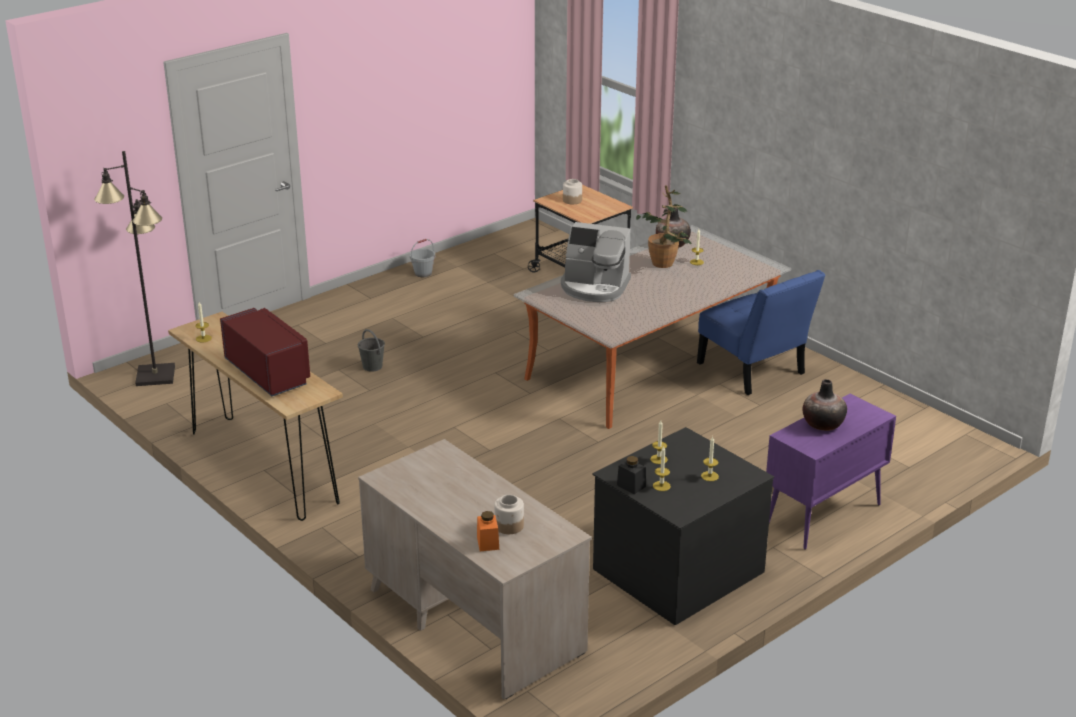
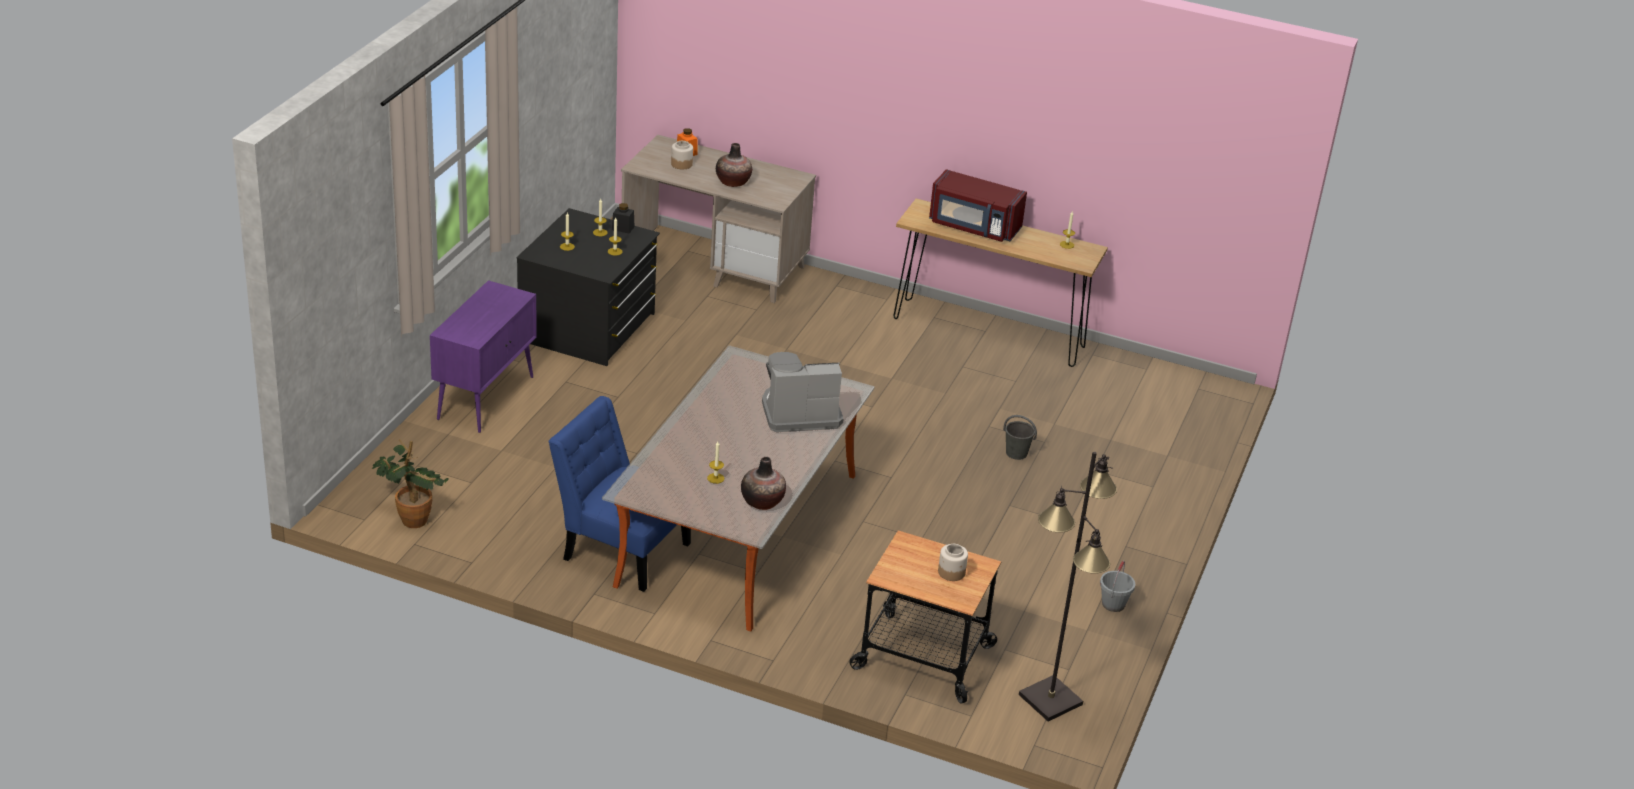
camera: 150 degrees right, 5 degrees up
black floor lamp [94,151,175,386] -> black floor lamp moved to [1019,452,1117,721]
potted plant [636,185,692,268] -> potted plant moved to [372,439,449,528]
vase [802,379,847,431] -> vase moved to [716,143,752,187]

